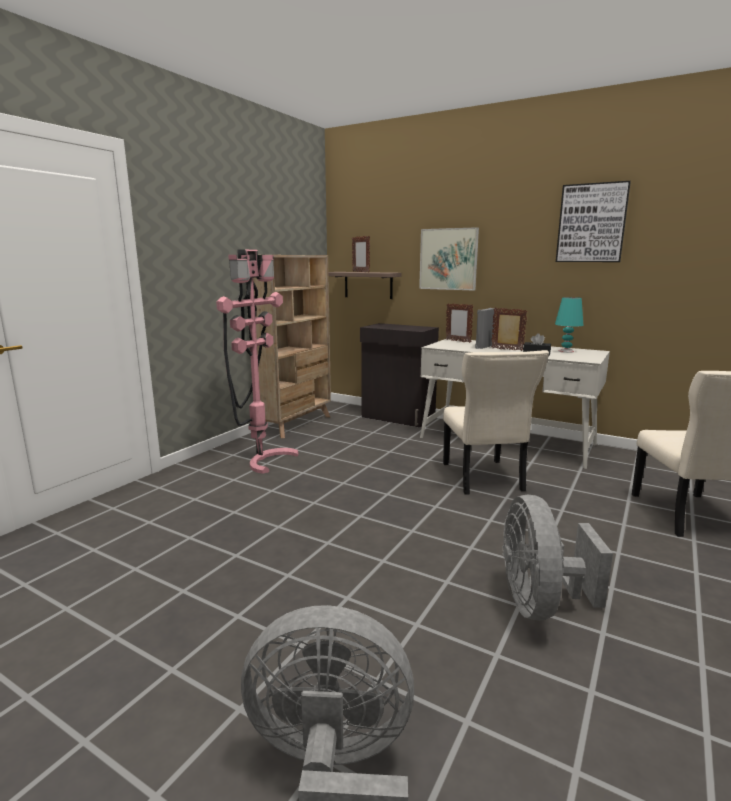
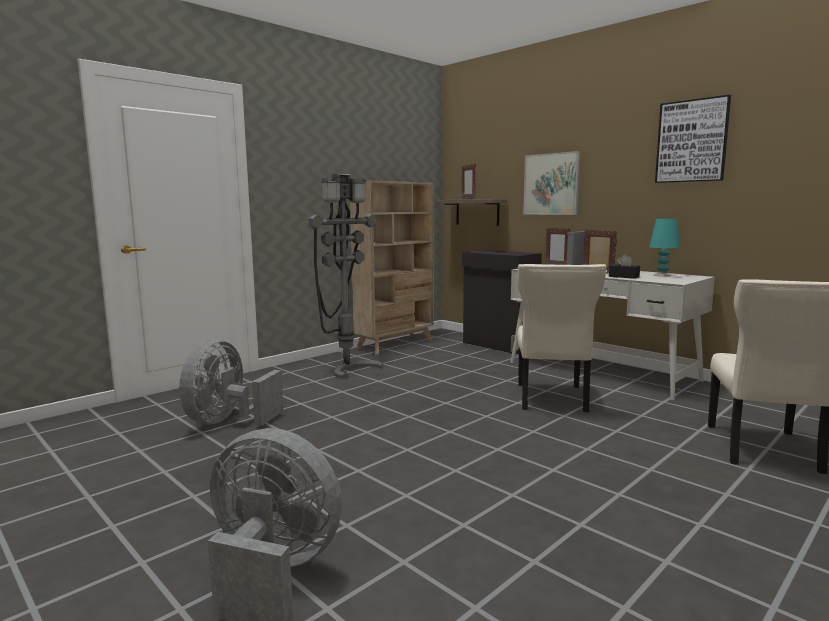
camera: 15 degrees right, 5 degrees down
pink floor lamp [216,250,298,474] -> grey floor lamp [308,174,383,379]
grey fan [502,495,613,621] -> grey fan moved to [179,339,284,426]

